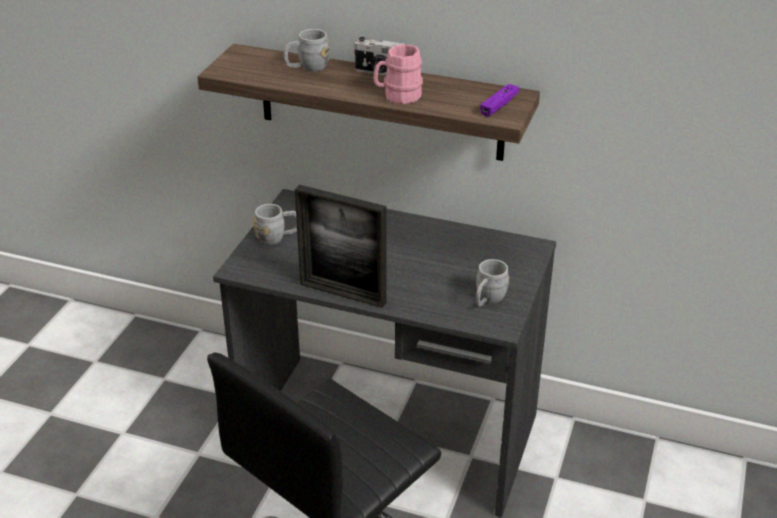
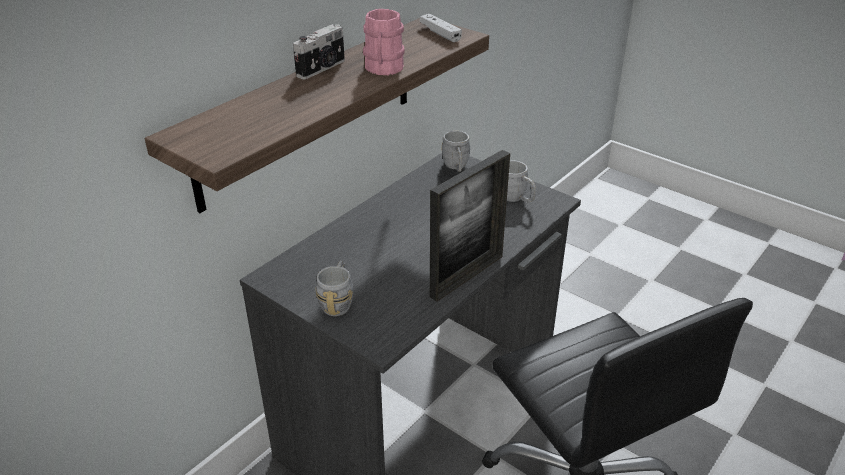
camera: 70 degrees left, 0 degrees up
grey mug [283,29,329,72] -> grey mug moved to [441,131,470,172]
purple game controller [480,84,519,117] -> white game controller [420,14,462,42]

